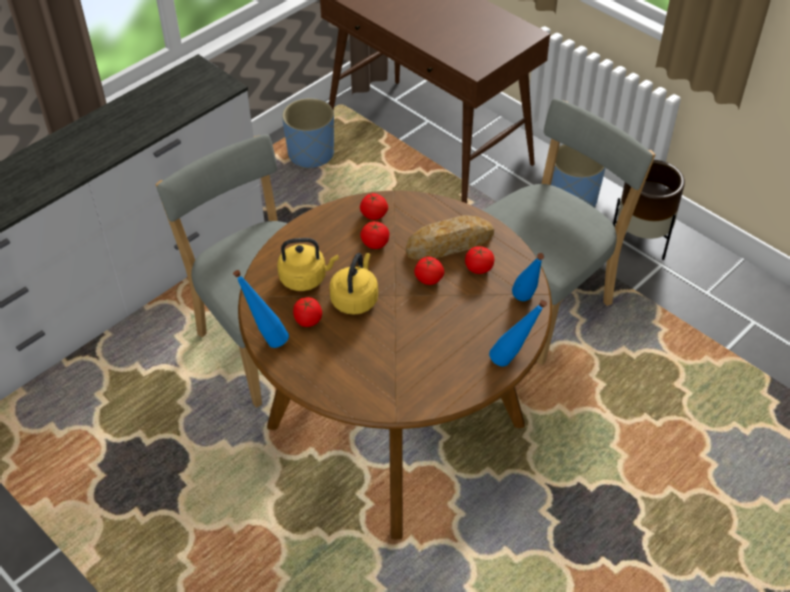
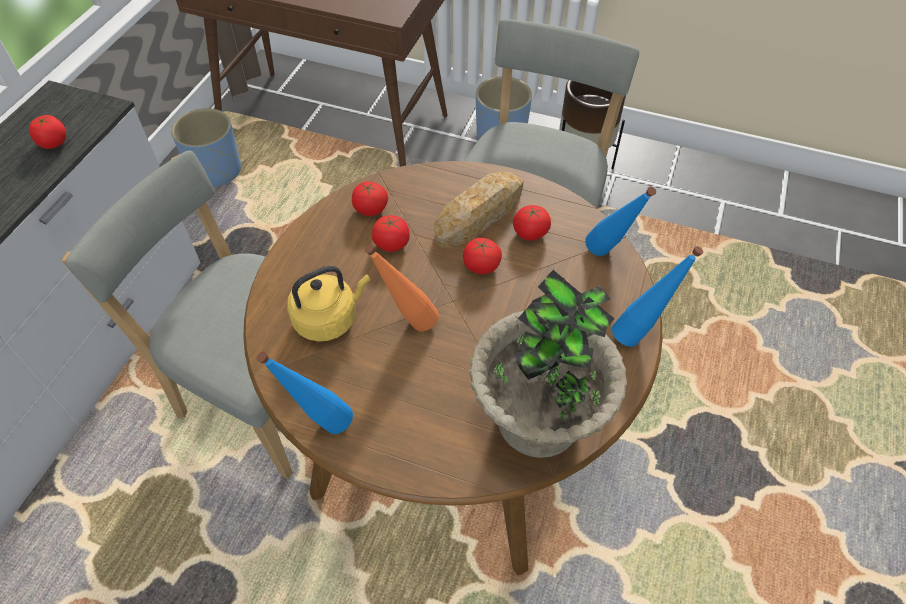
camera: 25 degrees left, 5 degrees up
tomato [293,297,322,327] -> tomato moved to [29,115,66,149]
yellow kettle [329,253,378,315] -> orange bottle [364,244,439,331]
none -> potted plant [470,269,627,458]

